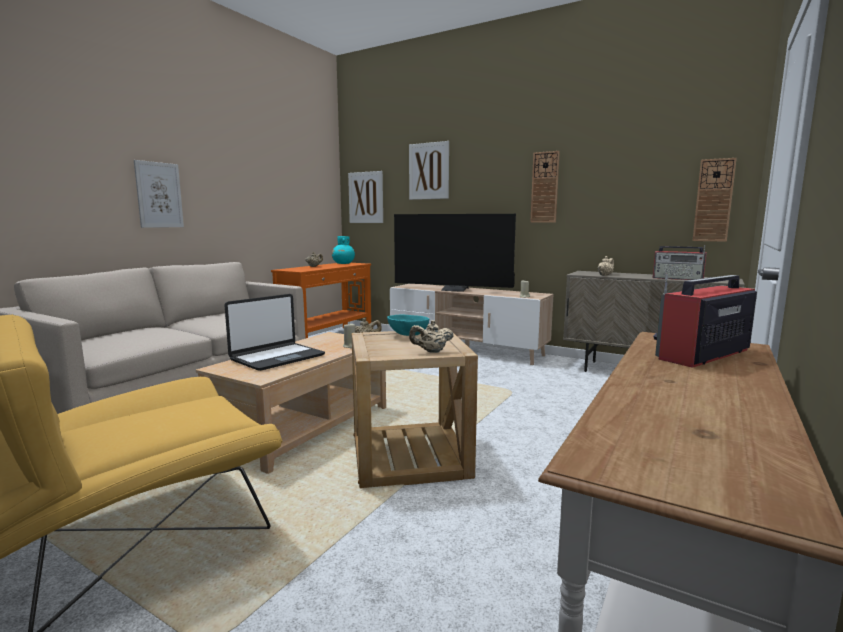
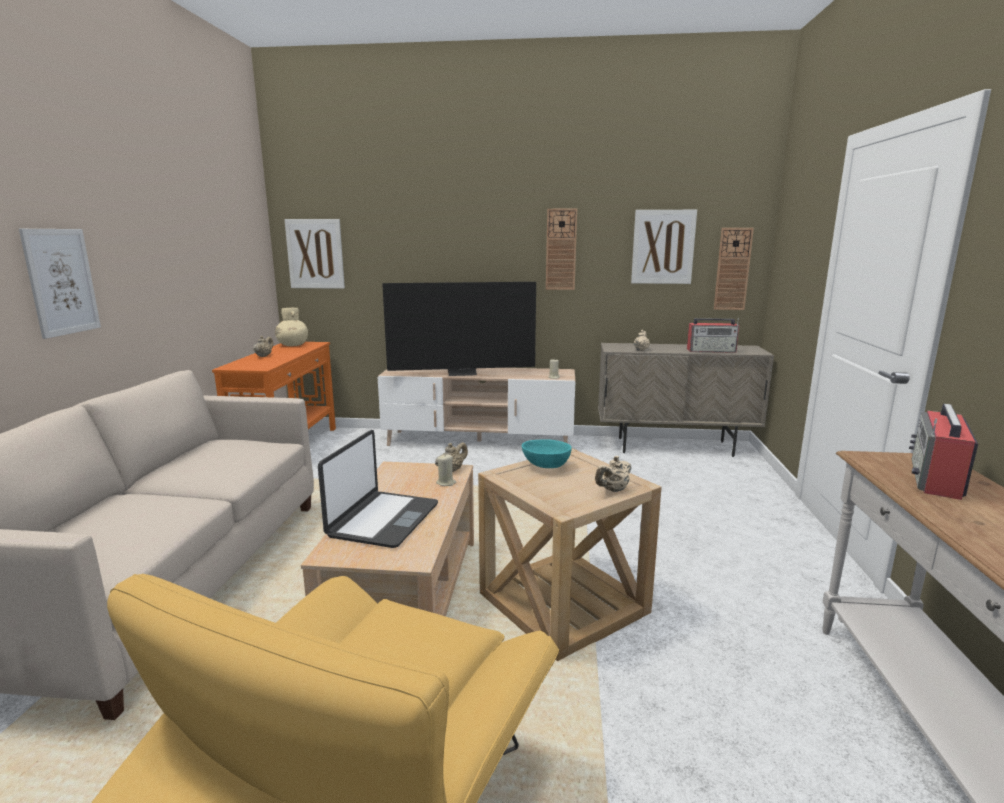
camera: 25 degrees left, 5 degrees up
turquoise vase [332,236,355,264] -> beige vase [275,308,308,346]
picture [409,141,449,200] -> picture moved to [631,210,697,284]

